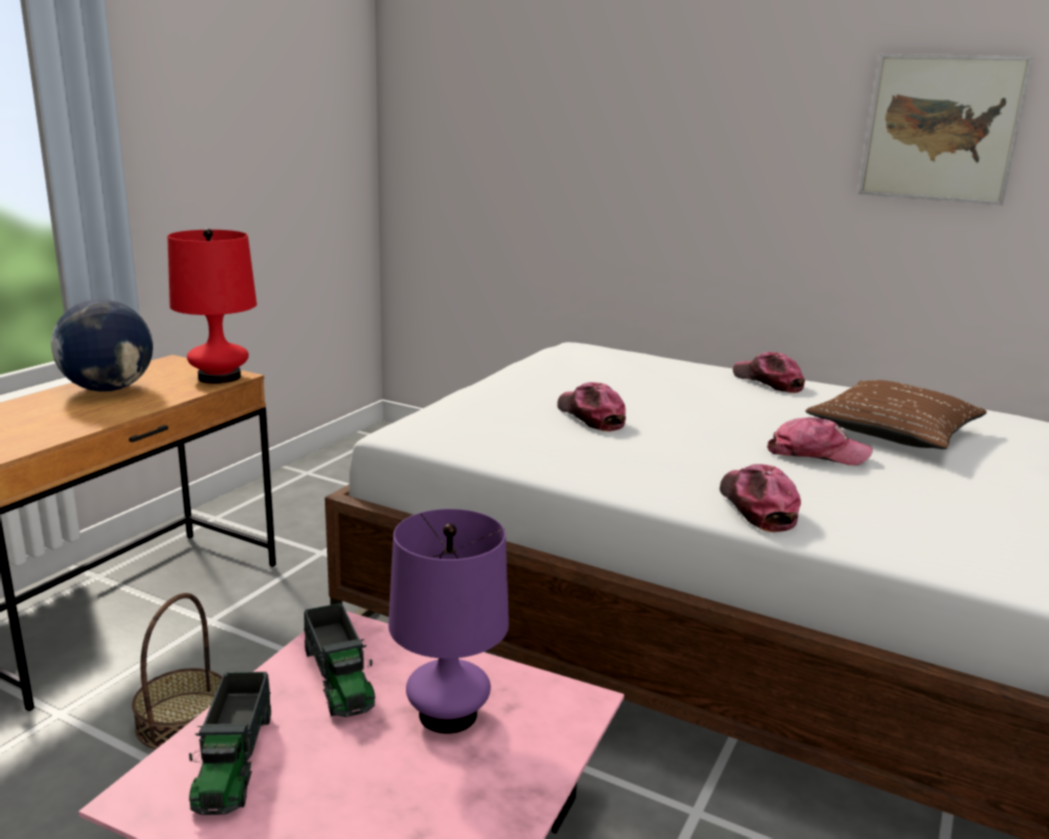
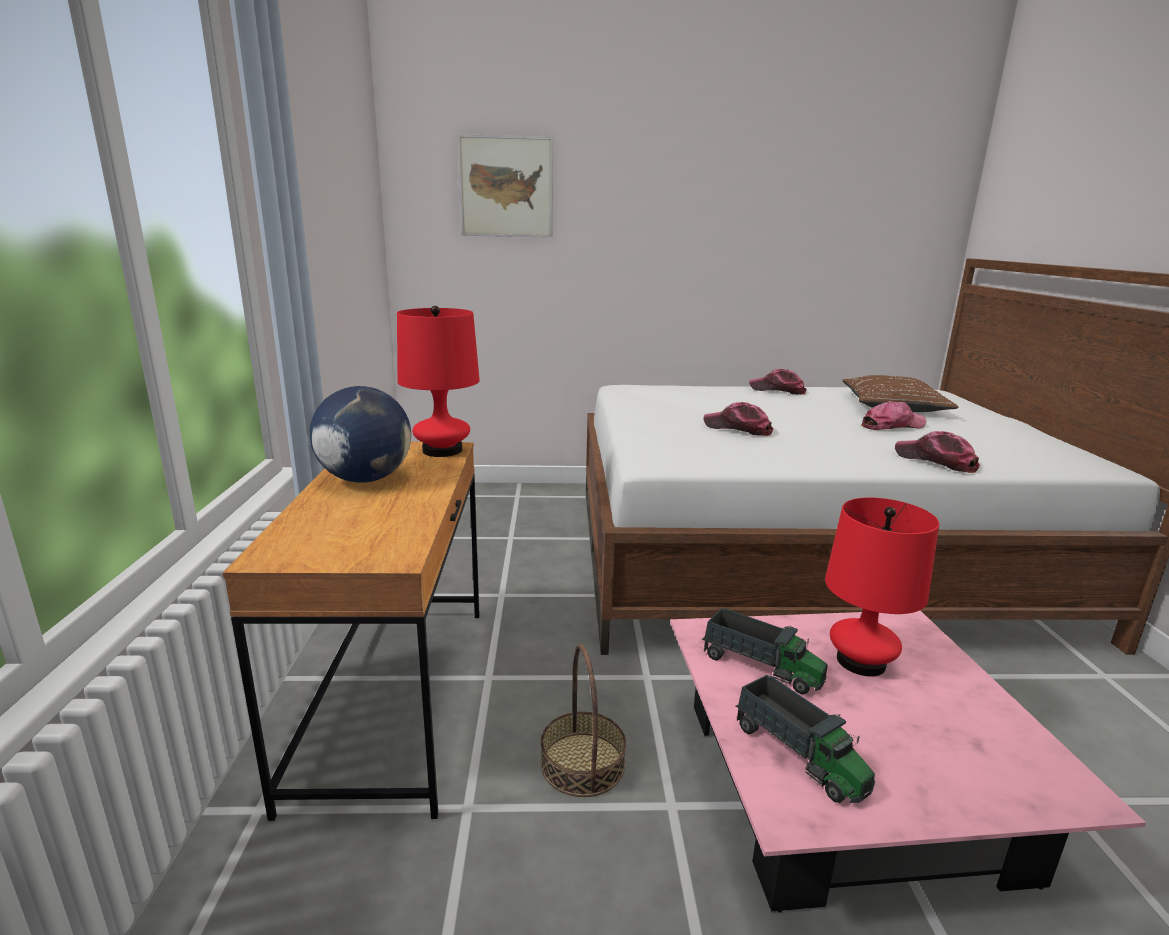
camera: 30 degrees left, 0 degrees up
purple table lamp [388,509,509,734] -> red table lamp [825,498,939,677]
picture [858,54,1034,205] -> picture moved to [457,134,553,238]

